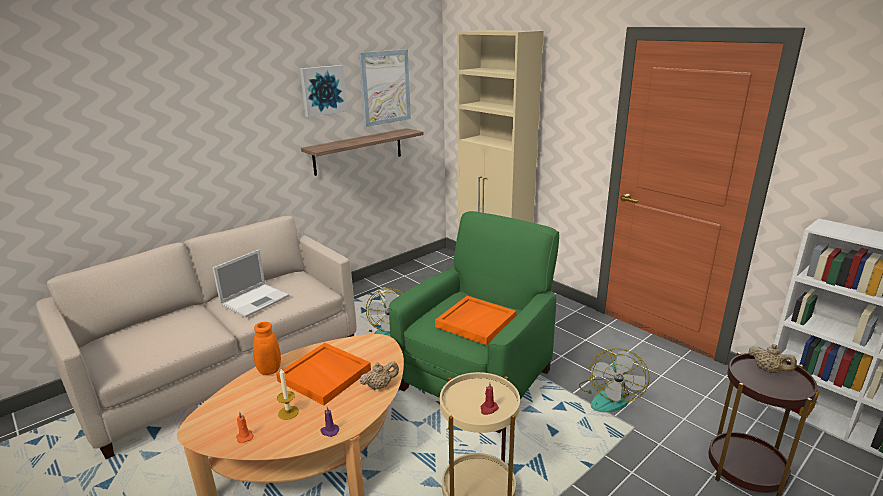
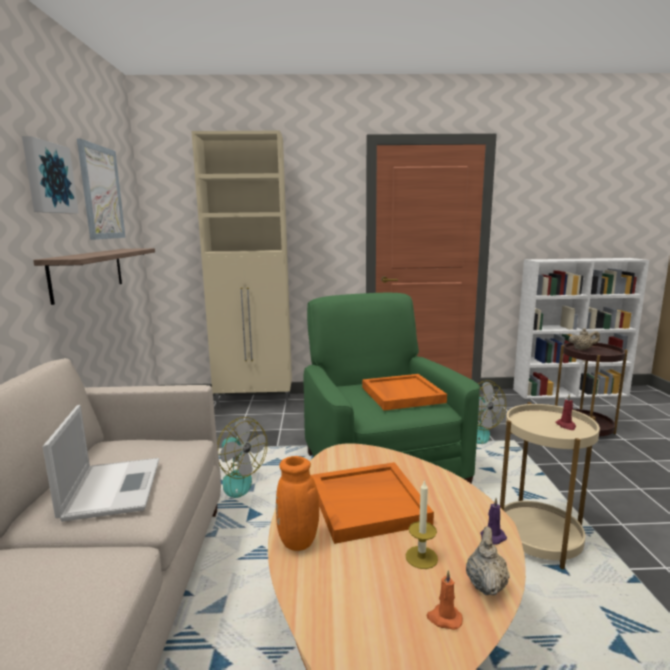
camera: 50 degrees left, 10 degrees down
beige teapot [360,361,399,390] -> beige teapot moved to [466,526,510,595]

